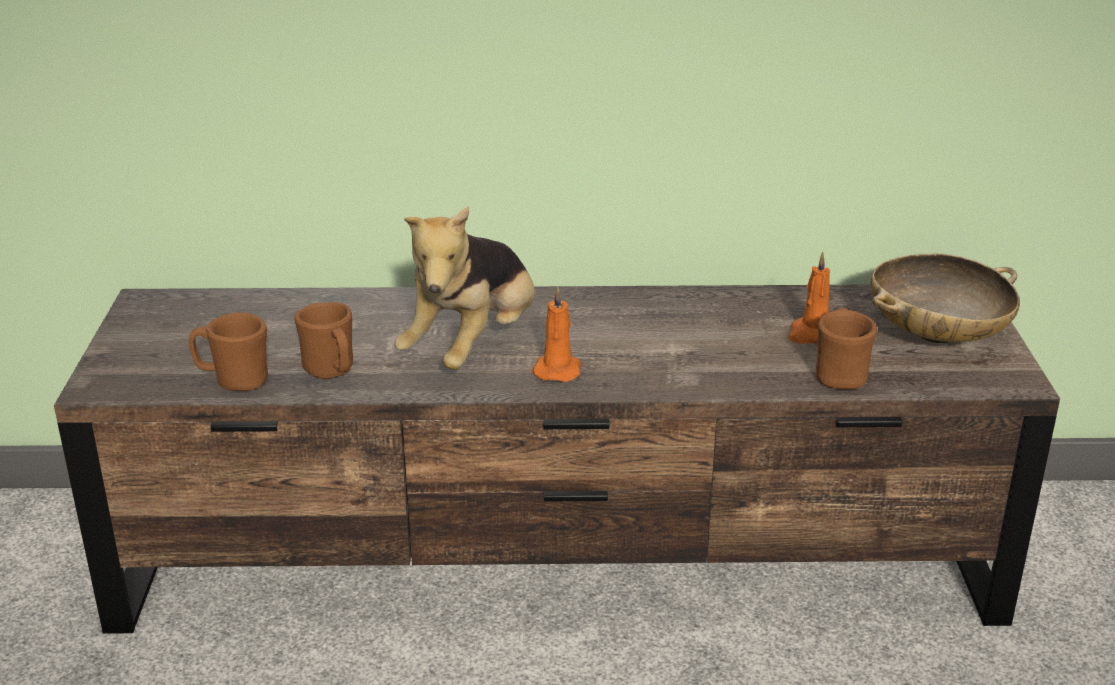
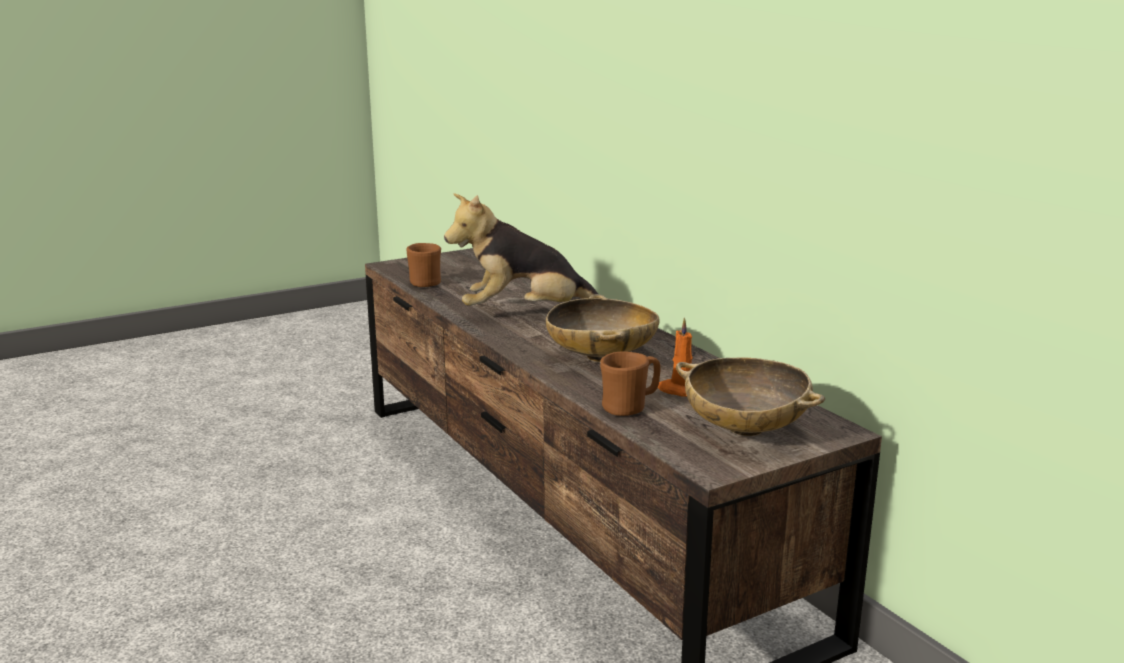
camera: 60 degrees right, 10 degrees down
brown mug [294,302,353,379] -> none
orange candle [532,287,581,382] -> none
none -> beige bowl [546,294,660,362]

